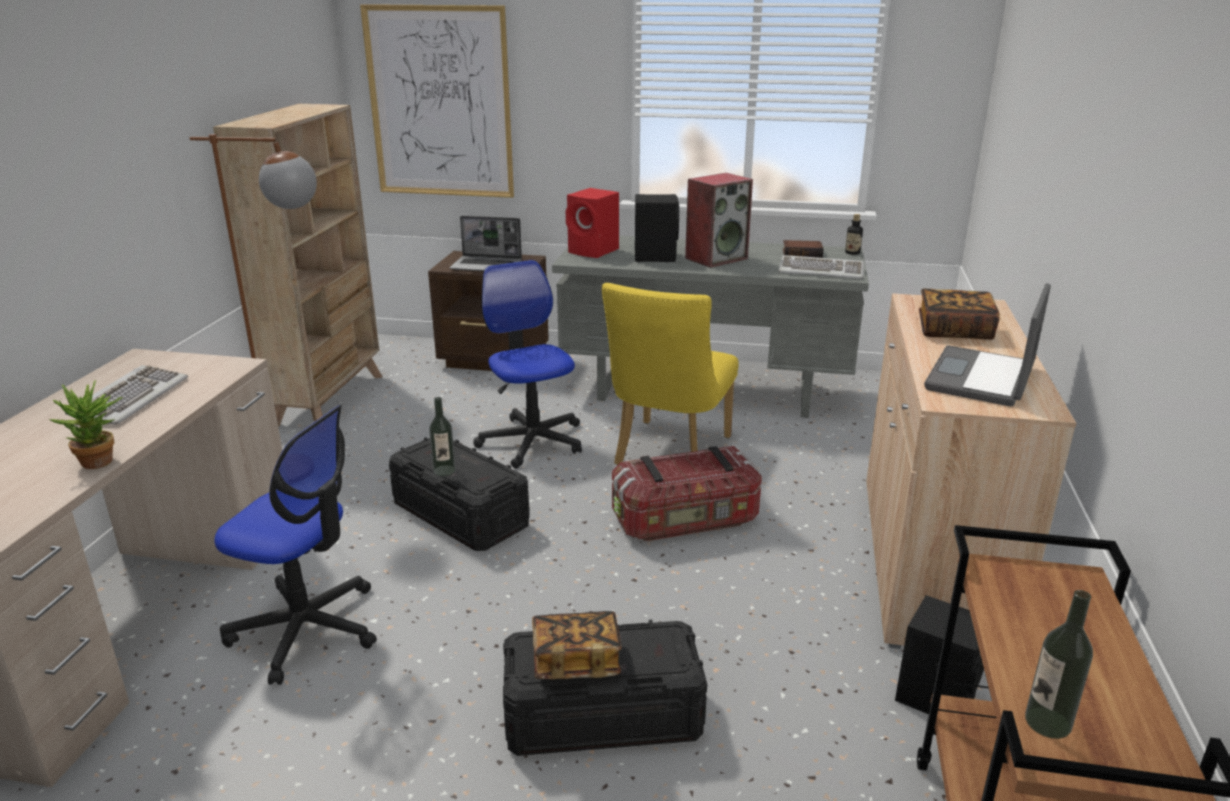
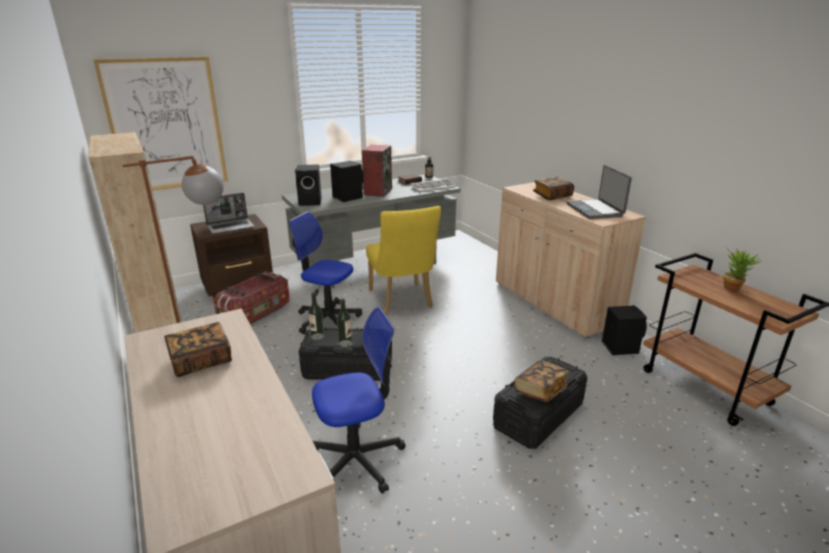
camera: 40 degrees left, 0 degrees up
potted plant [49,380,123,469] -> potted plant moved to [723,248,762,291]
keyboard [65,365,188,425] -> book [164,322,232,377]
red speaker [566,188,619,258] -> black speaker [295,164,322,206]
storage box [612,446,762,542] -> storage box moved to [213,271,290,325]
bottle [1025,590,1093,739] -> bottle moved to [308,293,324,340]

